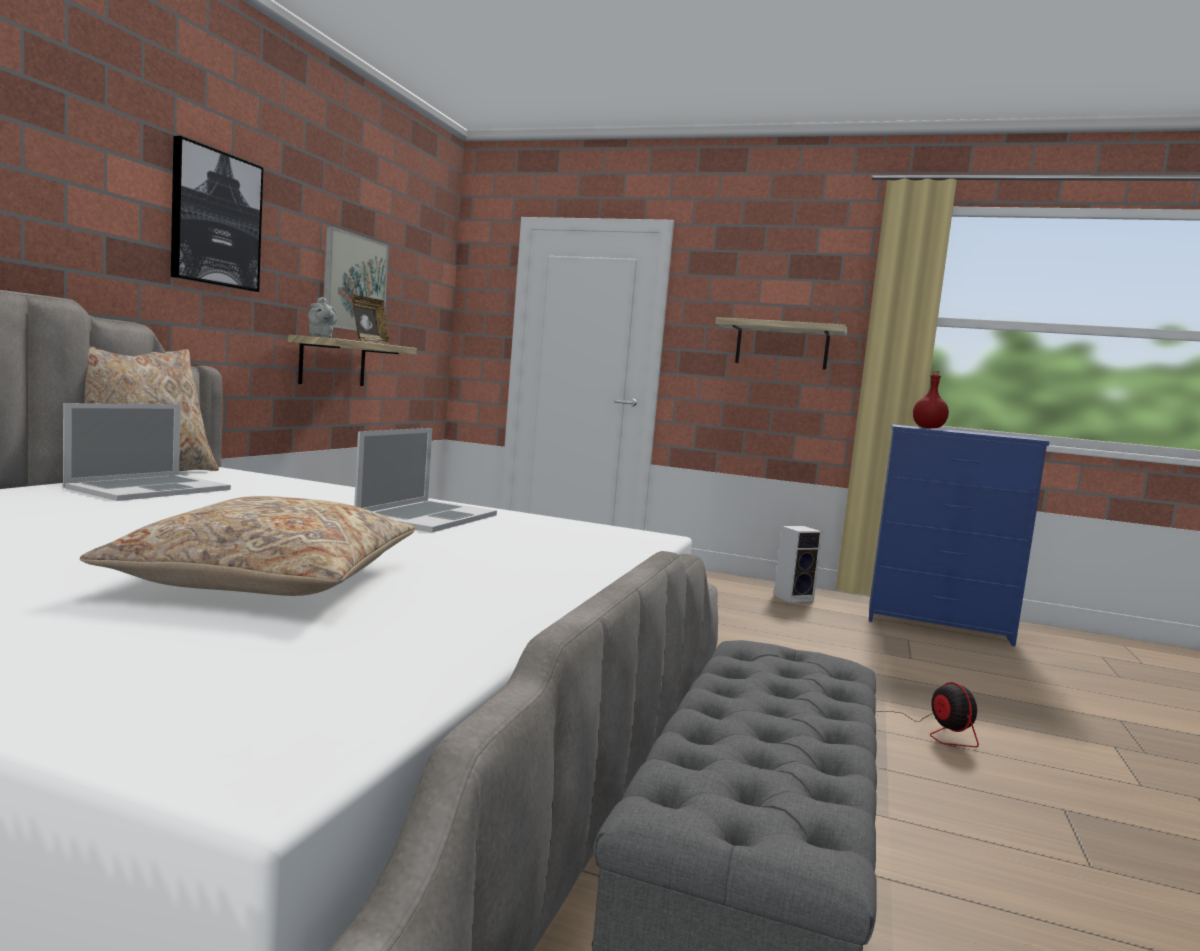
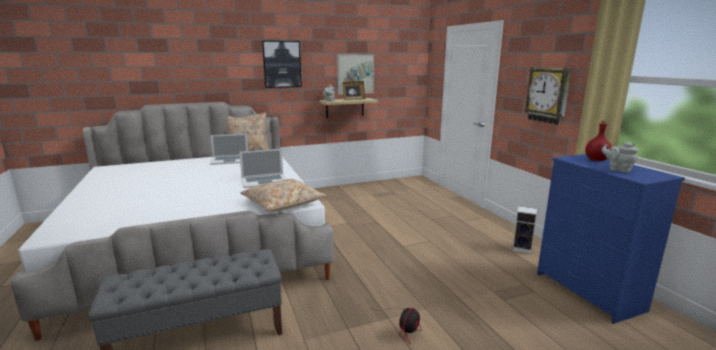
camera: 50 degrees right, 10 degrees up
beige pillow [80,496,415,596] -> beige pillow moved to [240,179,327,212]
shelf [715,317,847,370] -> wall clock [524,67,572,125]
none -> grey teapot [602,142,638,173]

